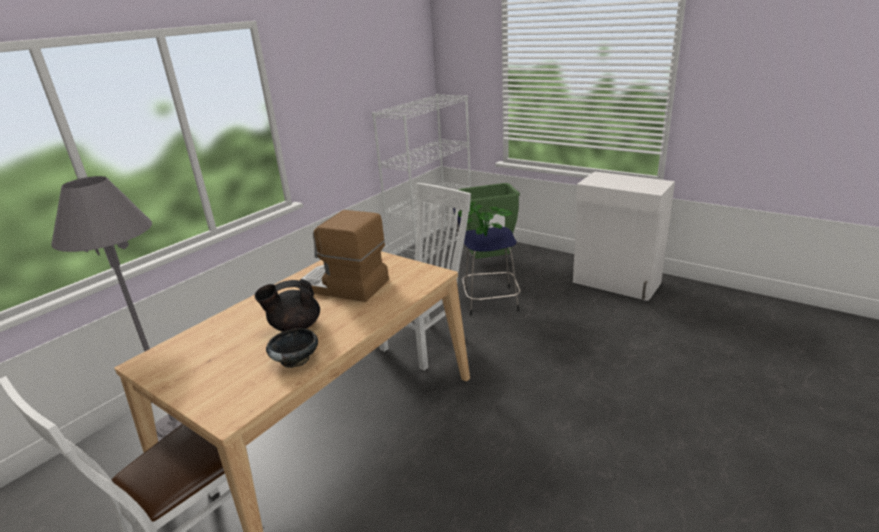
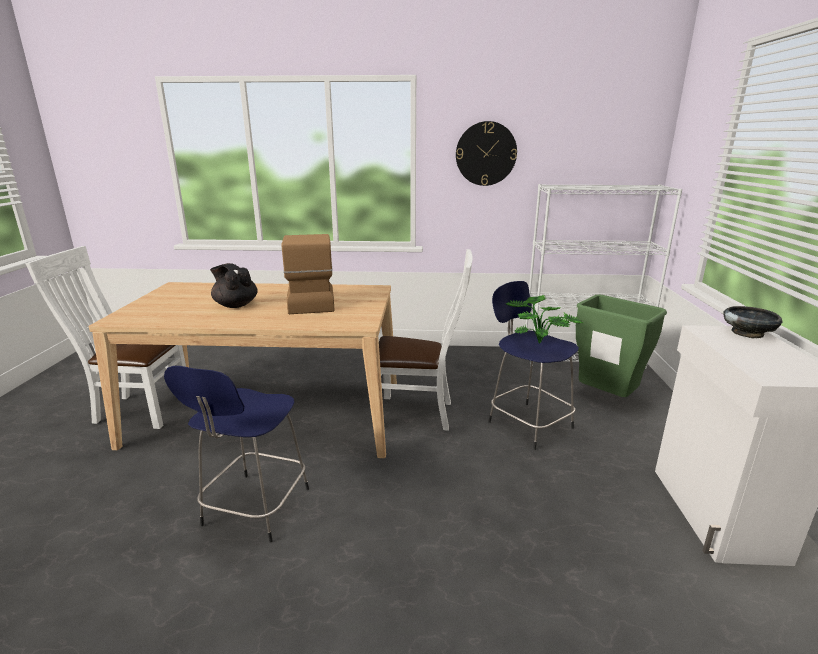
camera: 55 degrees right, 5 degrees down
grey floor lamp [51,176,182,442] -> none
black bowl [266,328,318,368] -> black bowl moved to [723,306,782,339]
none -> blue stool [164,366,309,543]
none -> wall clock [456,121,517,186]

